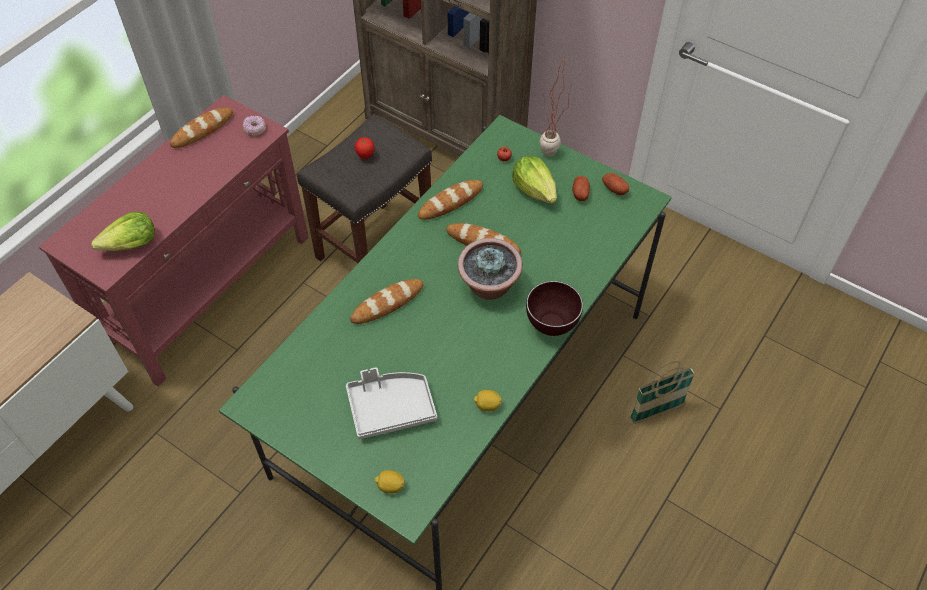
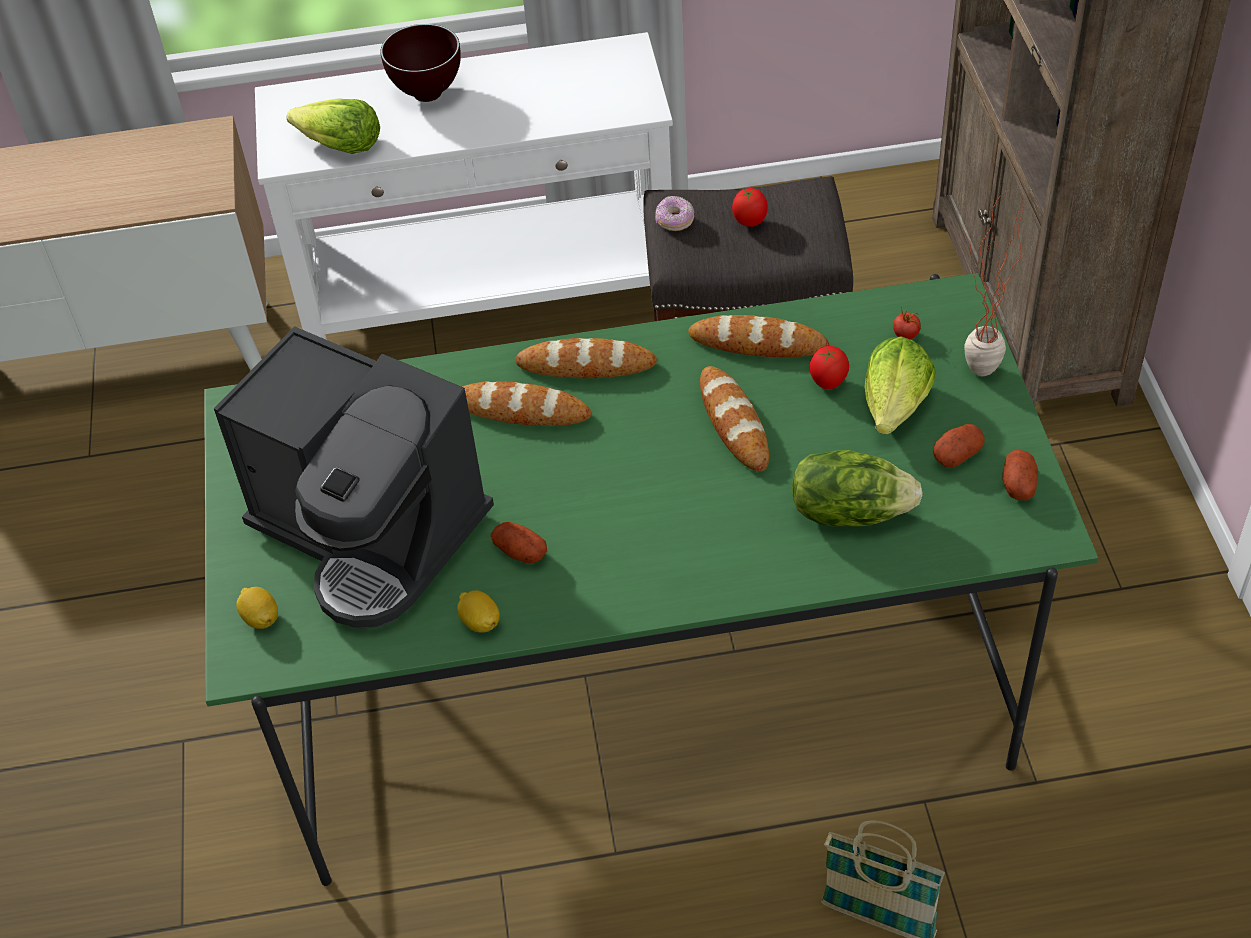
camera: 50 degrees right, 5 degrees down
red console table [39,95,309,386] -> white console table [255,32,677,340]
bread [170,108,233,148] -> bread moved to [515,338,657,378]
donut [243,116,266,135] -> donut moved to [655,196,694,231]
grey tray [346,367,437,439] -> coffee machine [214,326,494,629]
potted plant [458,238,523,300] -> none
brown bowl [526,281,583,336] -> brown bowl moved to [380,24,461,102]
none -> potato [490,522,547,564]
none -> lettuce [792,450,923,527]
none -> tomato [809,346,849,389]

